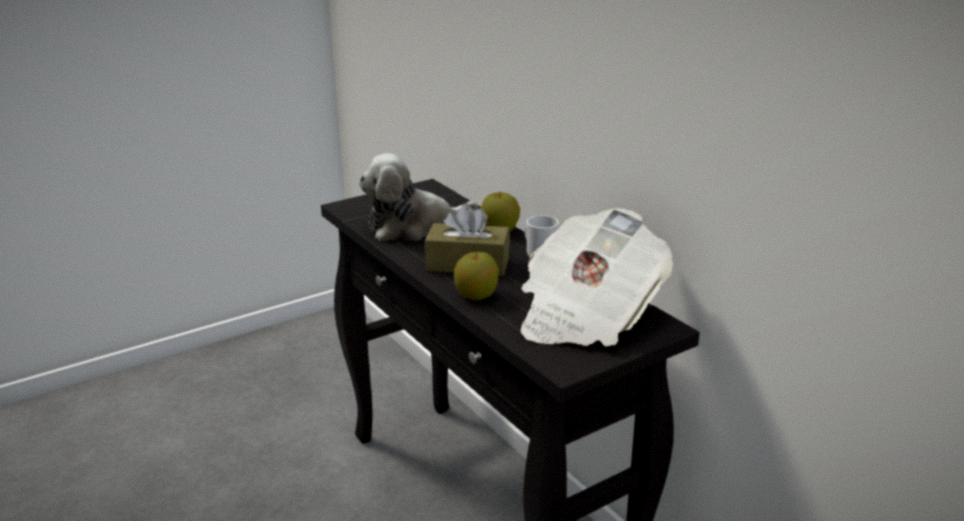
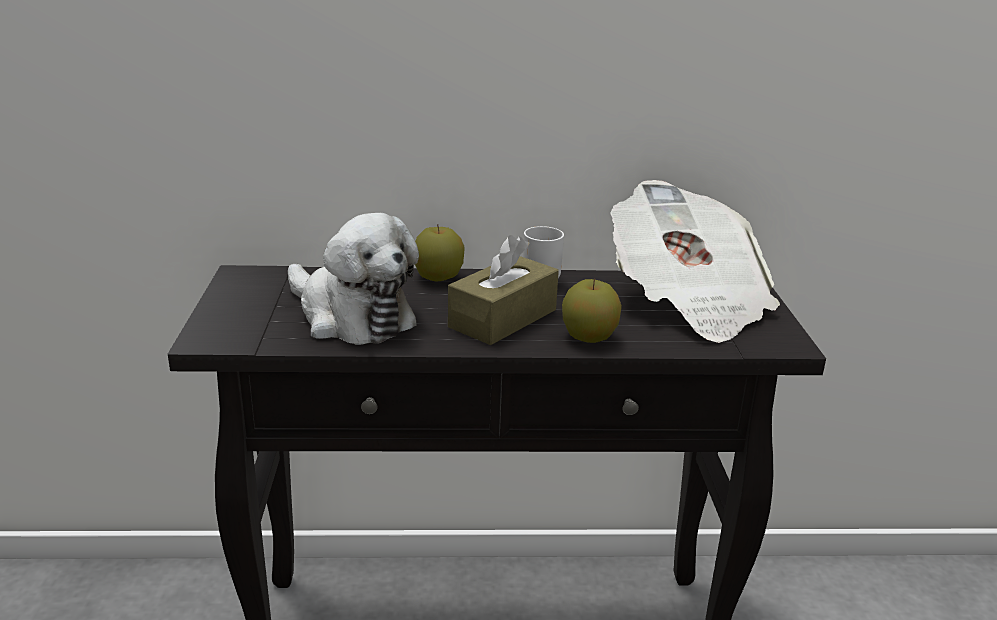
camera: 60 degrees left, 0 degrees up
plush toy [359,153,478,241] -> plush toy turned 60 degrees counterclockwise [288,213,419,345]

